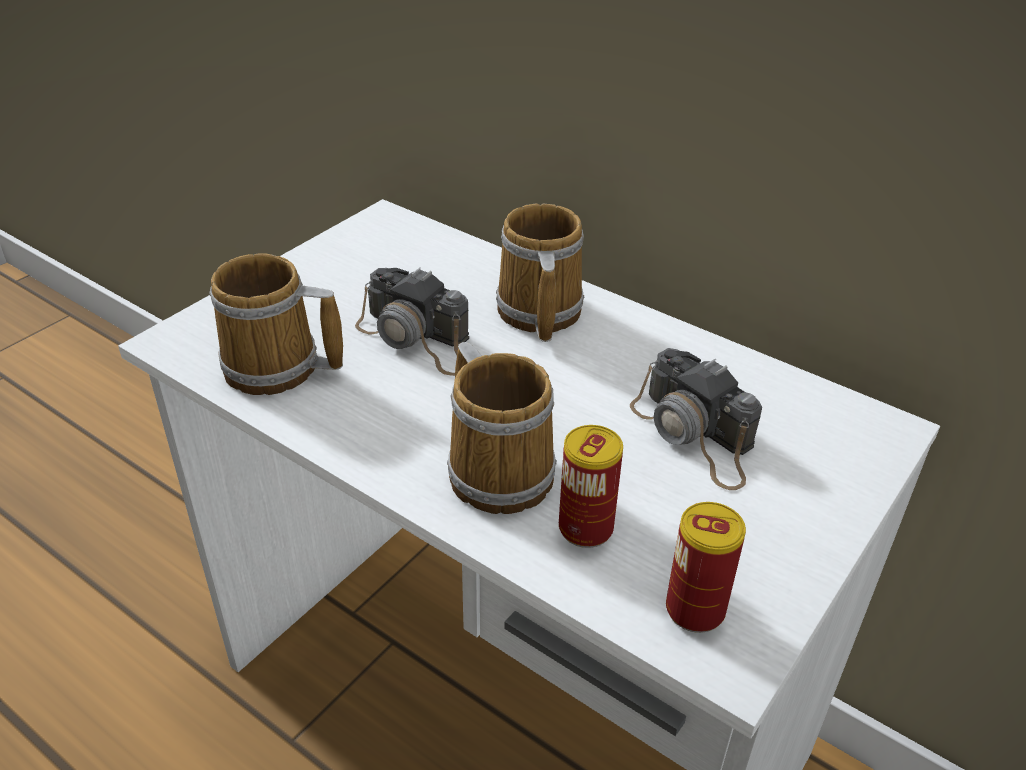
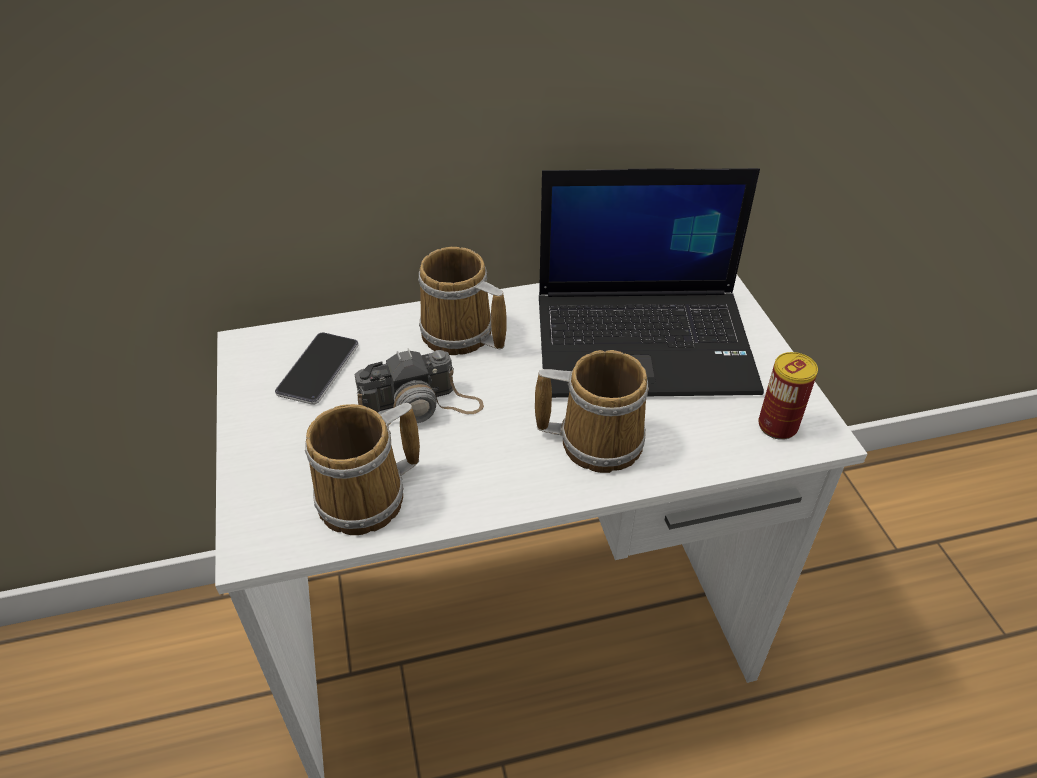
camera: 50 degrees left, 5 degrees up
can [559,425,623,548] -> none
camera [630,348,762,490] -> laptop [539,168,764,398]
none -> phone [275,332,359,405]

